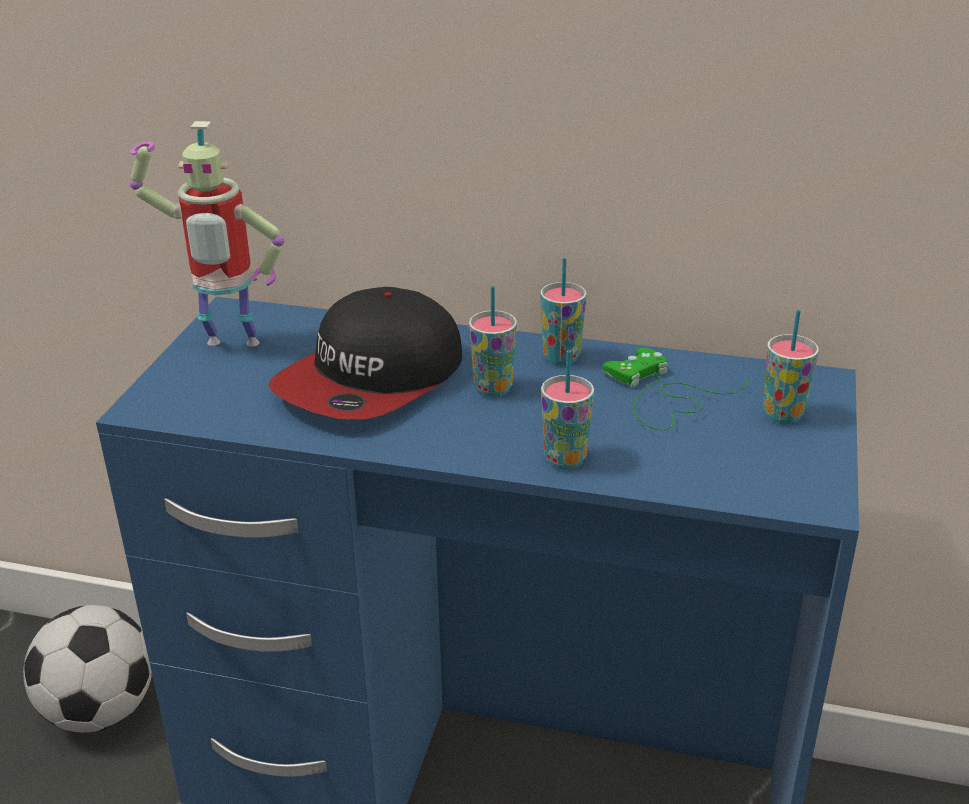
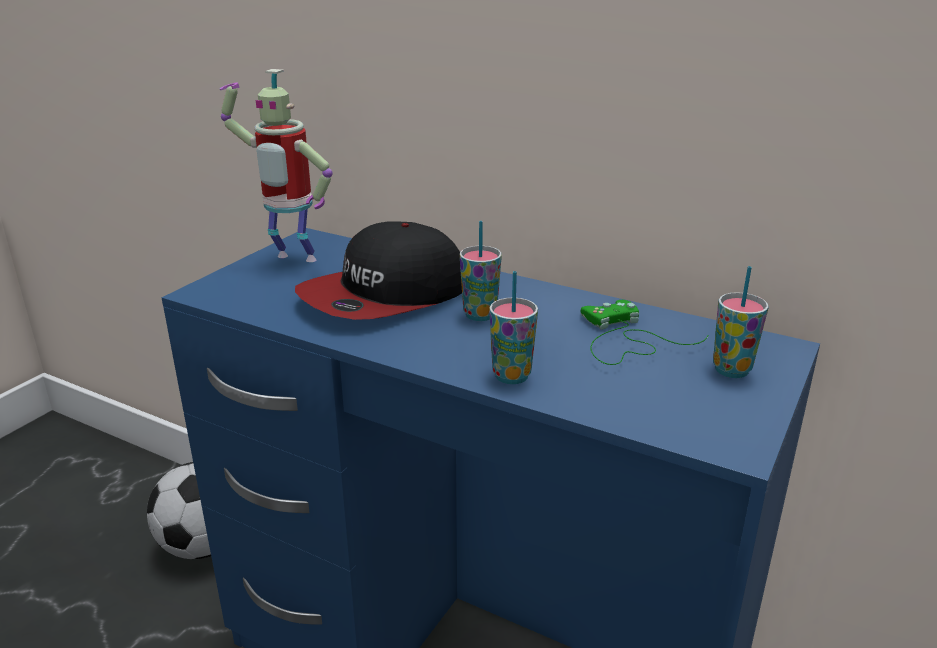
camera: 15 degrees right, 5 degrees down
cup [540,258,587,365] -> none

